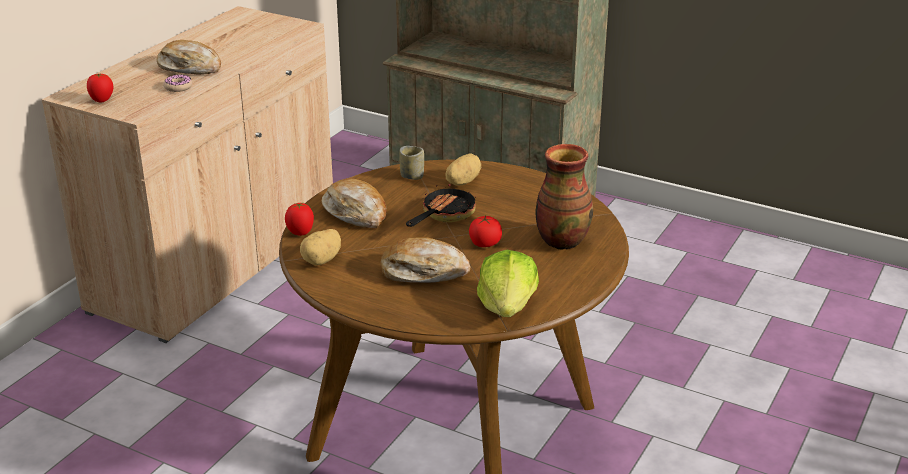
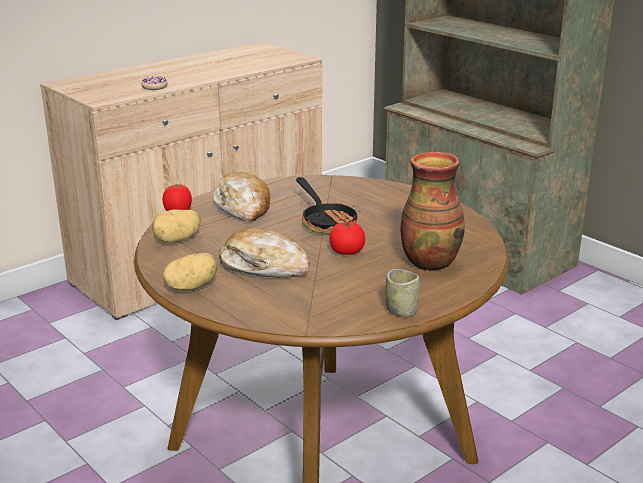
camera: 20 degrees right, 5 degrees down
tomato [87,74,113,103] -> none
bread [157,40,221,74] -> none
cup [399,146,424,180] -> cup moved to [385,269,420,317]
frying pan [406,184,476,227] -> frying pan turned 105 degrees clockwise [296,177,360,234]
potato [445,154,481,186] -> potato moved to [162,253,218,291]
lettuce [477,250,539,317] -> none

